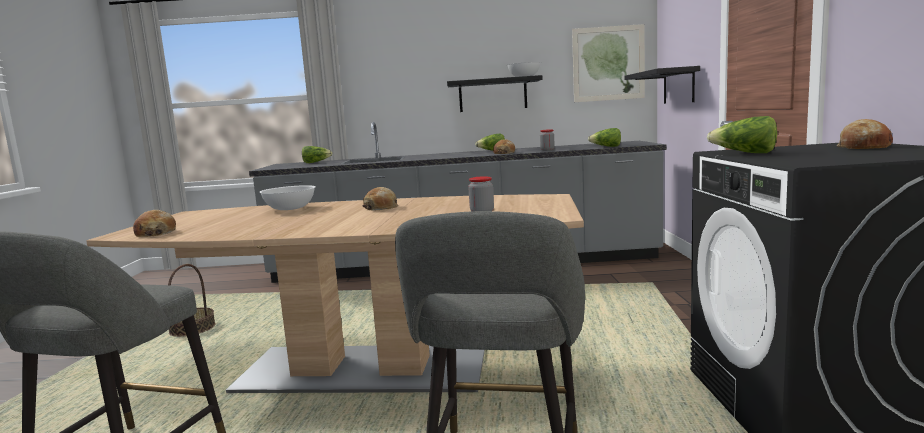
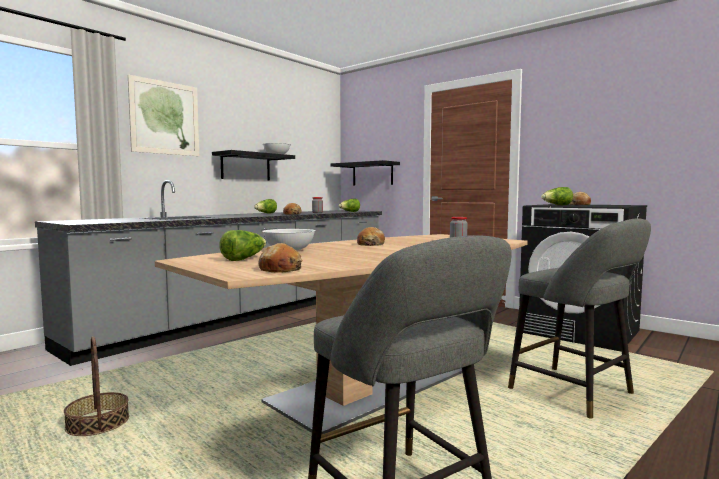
camera: 50 degrees left, 5 degrees down
lettuce [302,146,333,163] -> lettuce moved to [219,230,266,261]
picture [572,24,645,102] -> picture moved to [128,74,199,156]

